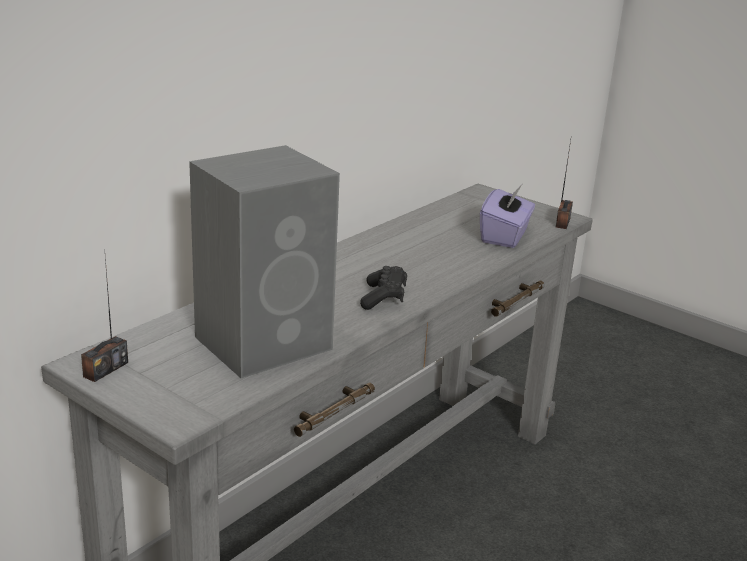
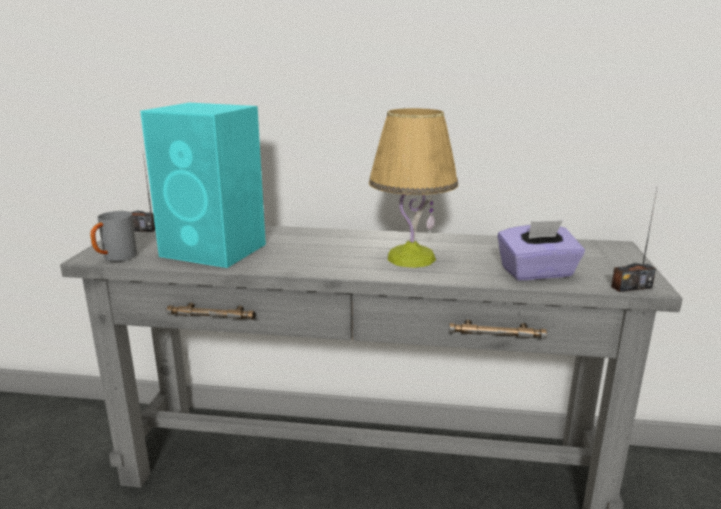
camera: 60 degrees right, 5 degrees down
grey speaker [189,145,340,378] -> turquoise speaker [140,103,266,268]
black game controller [360,266,407,310] -> none
none -> grey mug [90,211,137,261]
none -> table lamp [369,108,458,268]

